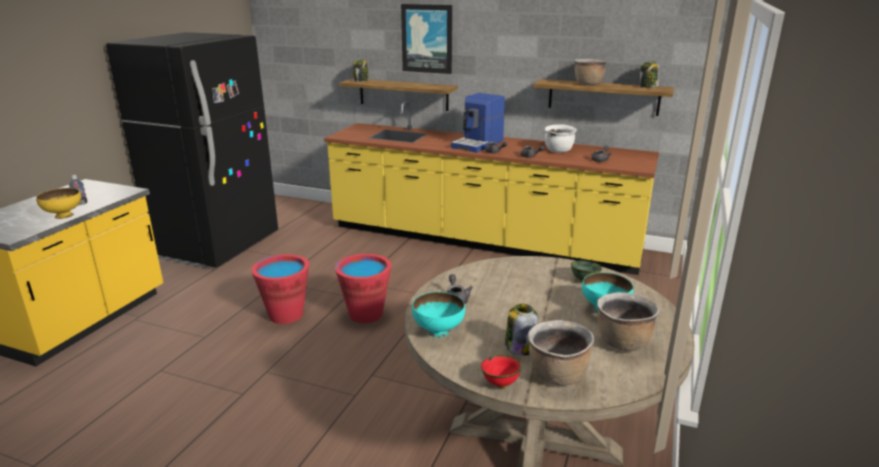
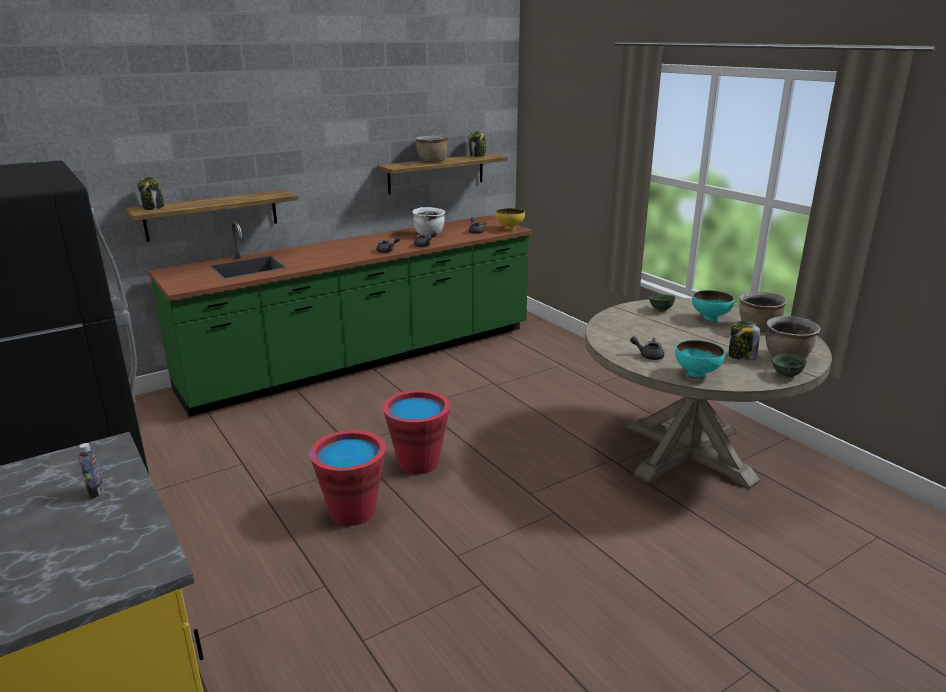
camera: 55 degrees left, 0 degrees up
yellow bowl [36,188,81,219] -> yellow bowl moved to [495,208,525,231]
yellow counter [324,101,659,275] -> green counter [148,215,533,417]
picture [401,4,452,74] -> none
coffee machine [451,93,505,153] -> none
red bowl [481,355,522,388] -> green bowl [771,353,807,378]

